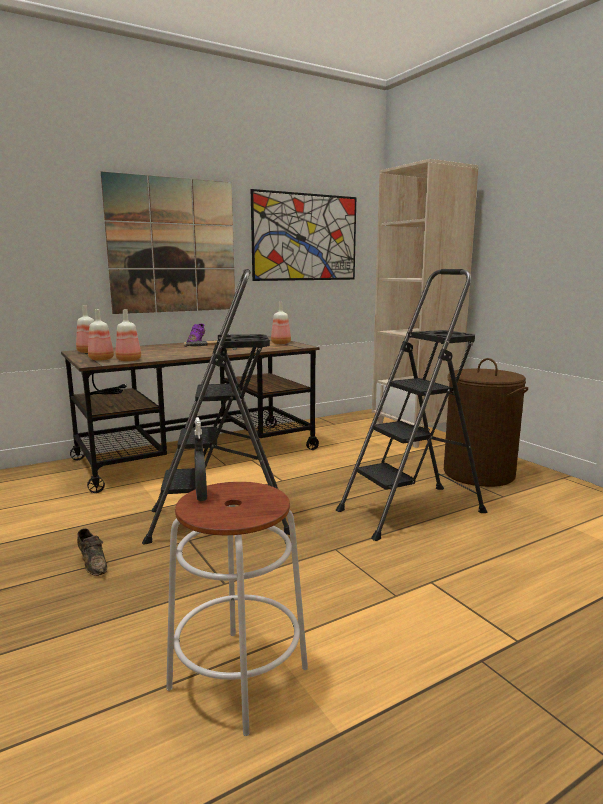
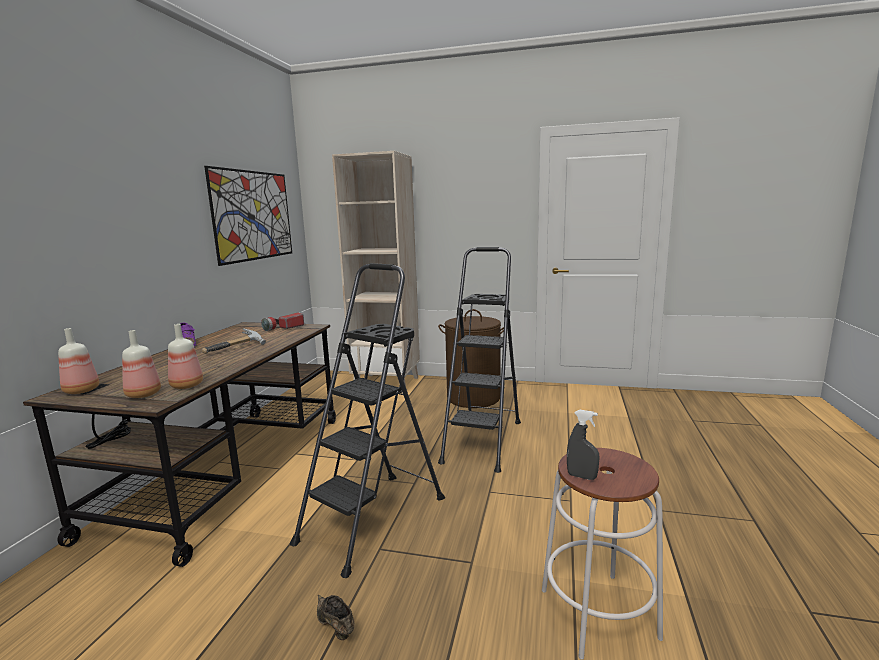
camera: 45 degrees left, 0 degrees up
brown shoe [77,528,107,576] -> brown shoe turned 135 degrees counterclockwise [317,595,355,640]
picture [101,172,235,314] -> none
bottle [271,302,291,344] -> flashlight [261,313,304,331]

